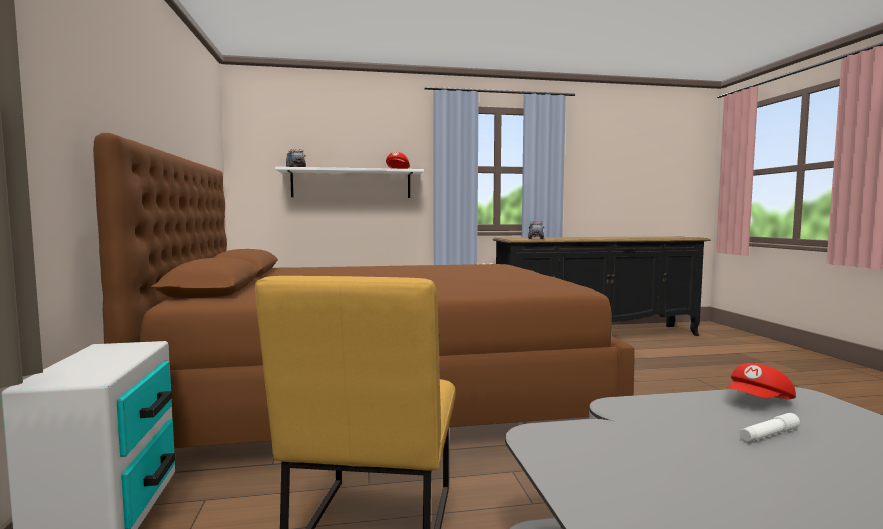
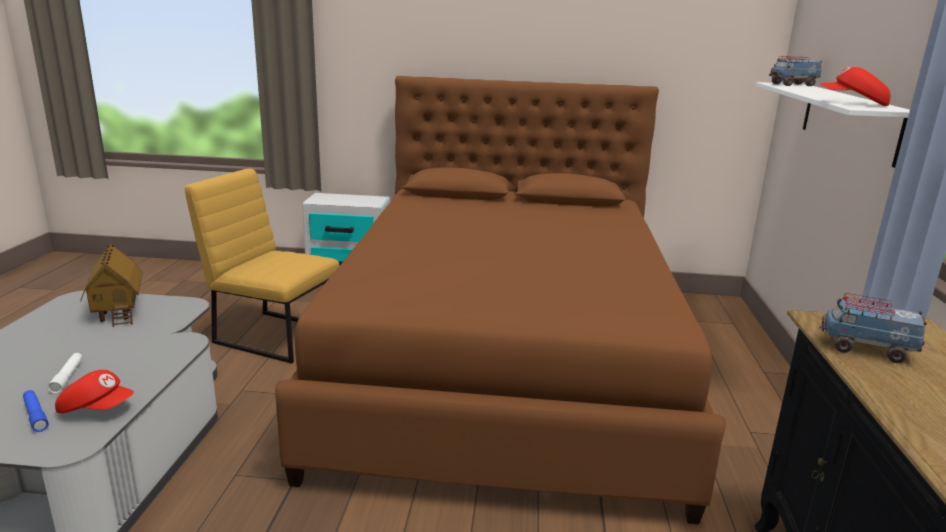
camera: 105 degrees right, 15 degrees up
red cap [727,363,796,399] -> red cap turned 120 degrees clockwise [55,370,134,413]
none -> blue flashlight [23,390,49,432]
none -> toy house [80,244,142,327]

